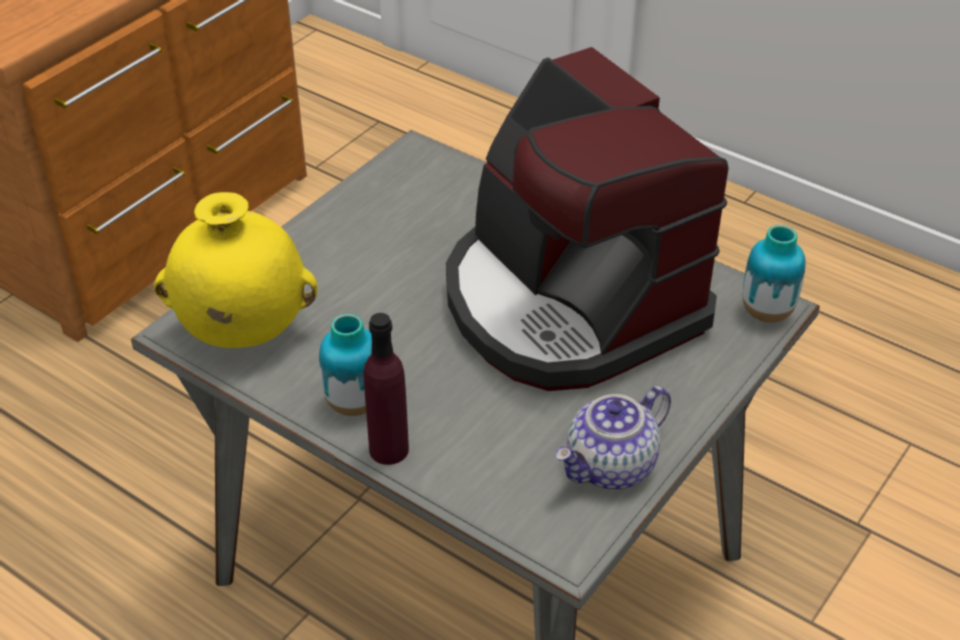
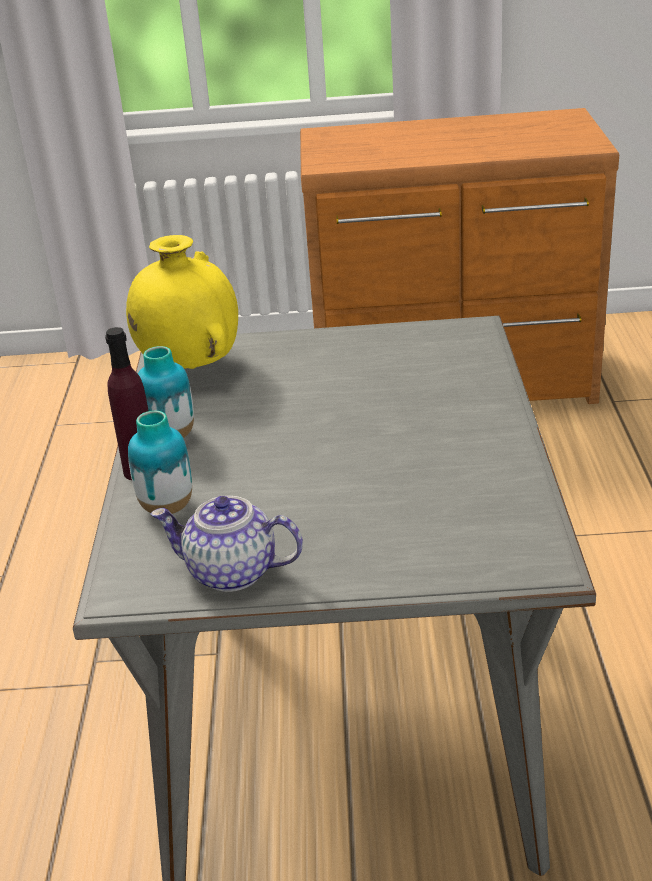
camera: 55 degrees right, 10 degrees down
coffee machine [446,47,729,391] -> none
vase [742,225,805,323] -> vase moved to [128,411,192,514]

